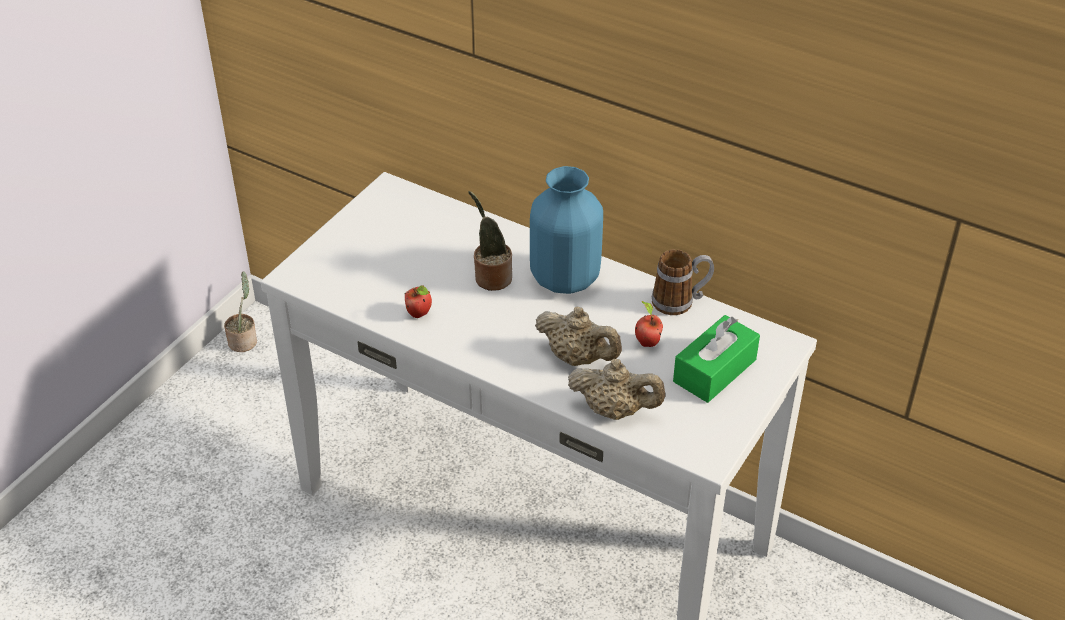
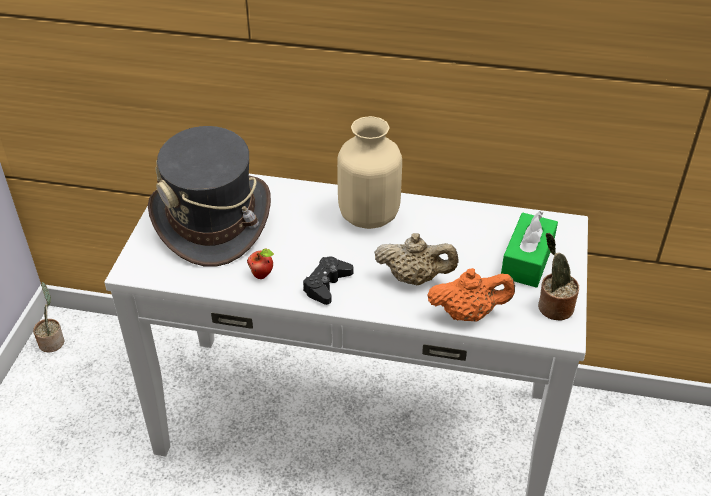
camera: 20 degrees left, 0 degrees up
potted plant [468,191,512,291] -> potted plant moved to [538,233,579,321]
blue vase [530,166,603,294] -> beige vase [337,116,402,229]
beige teapot [568,359,666,420] -> orange teapot [427,268,515,322]
apple [635,301,663,347] -> none
mug [652,249,714,315] -> none
none -> grey hat [148,126,271,267]
none -> black game controller [303,257,353,305]

